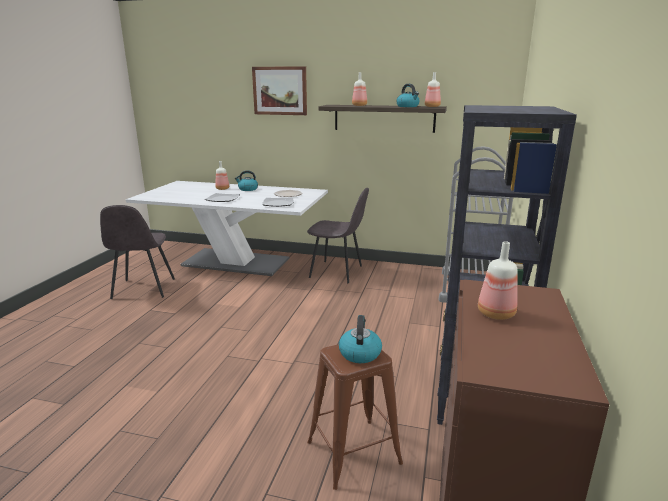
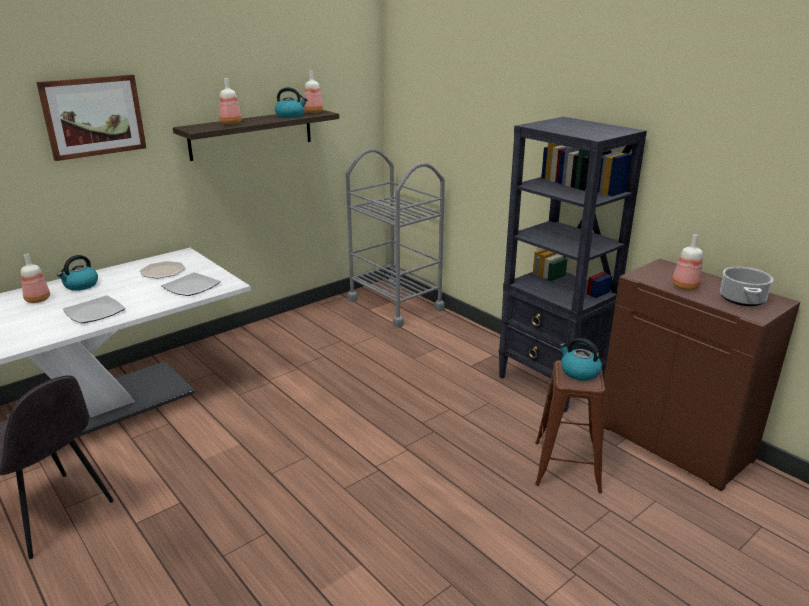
camera: 55 degrees left, 5 degrees up
grey chair [307,188,369,283] -> none
none -> cooking pot [720,267,773,306]

